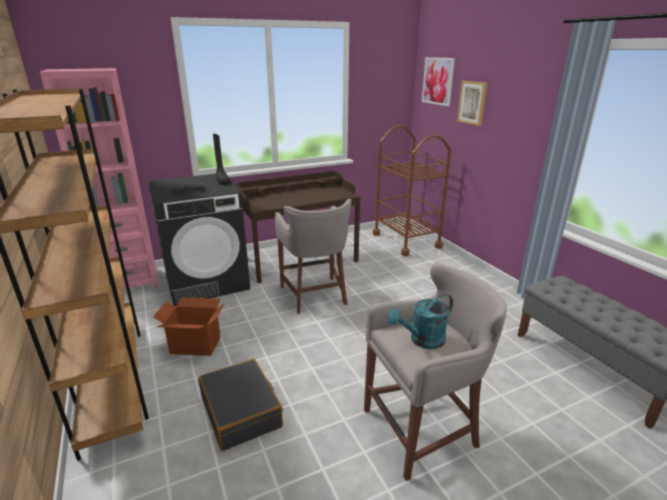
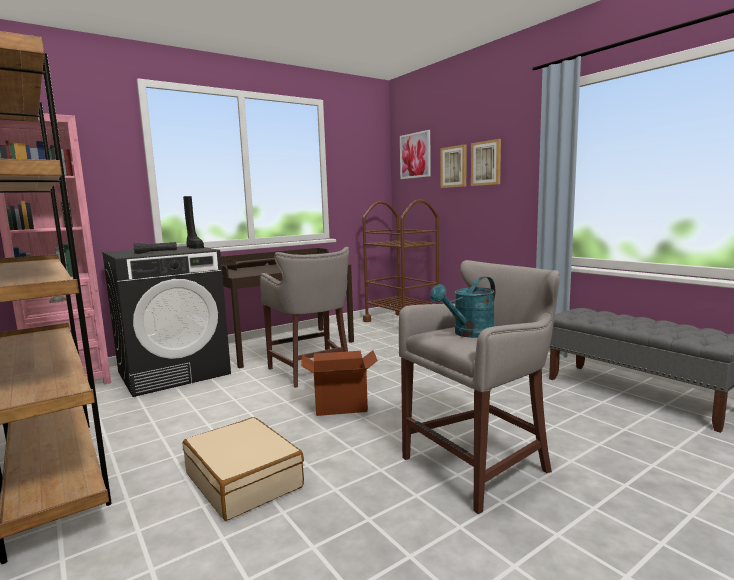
camera: 10 degrees left, 15 degrees down
cardboard box [153,297,225,356] -> cardboard box moved to [301,350,378,416]
black suitcase [198,359,283,451] -> beige suitcase [183,417,304,521]
none -> picture [471,139,501,186]

